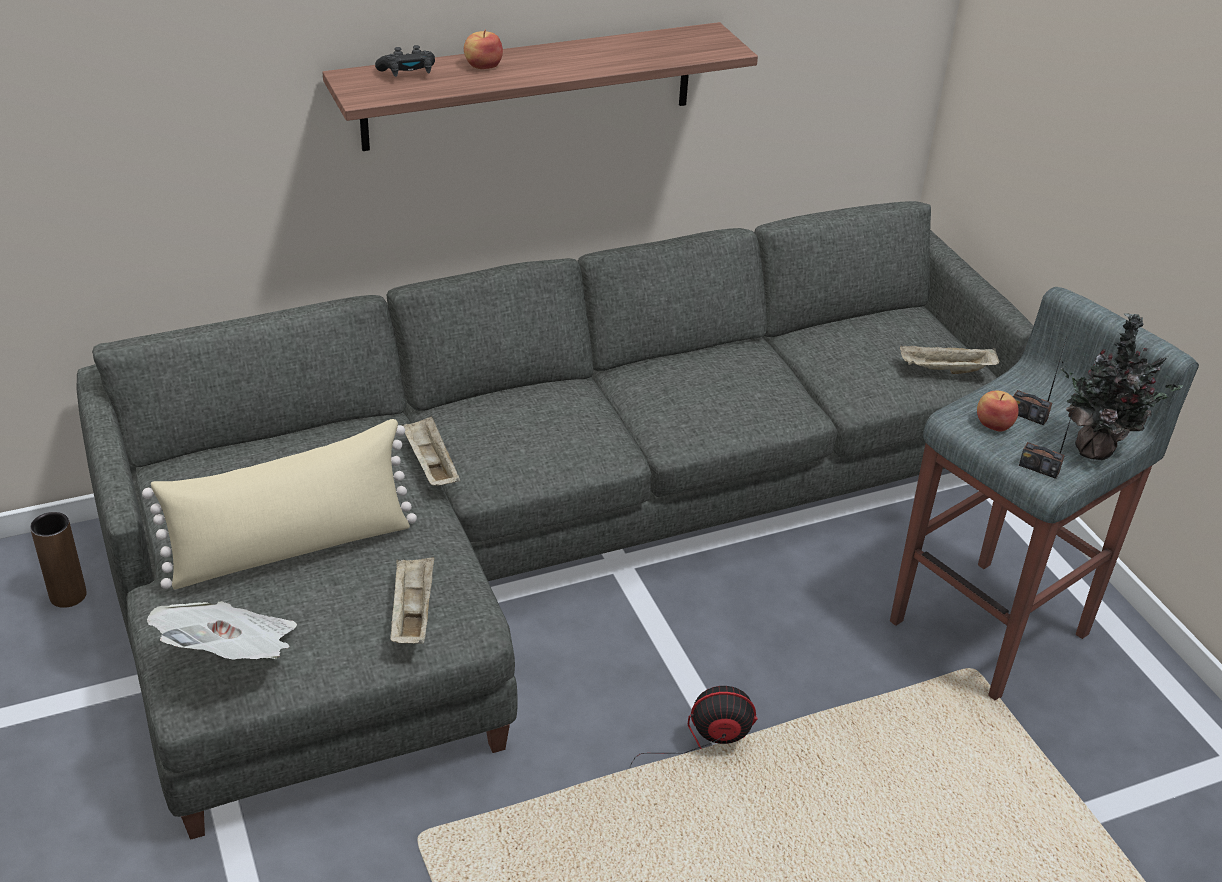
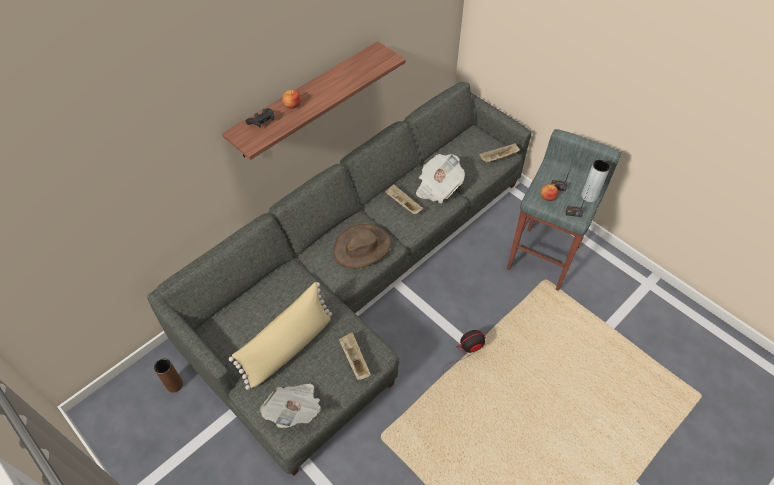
camera: 20 degrees left, 15 degrees up
beige tray [402,415,460,486] -> beige tray moved to [385,184,423,214]
potted plant [1060,313,1182,460] -> grey vase [581,159,610,202]
none -> brown hat [333,224,391,269]
none -> newspaper [416,154,465,203]

